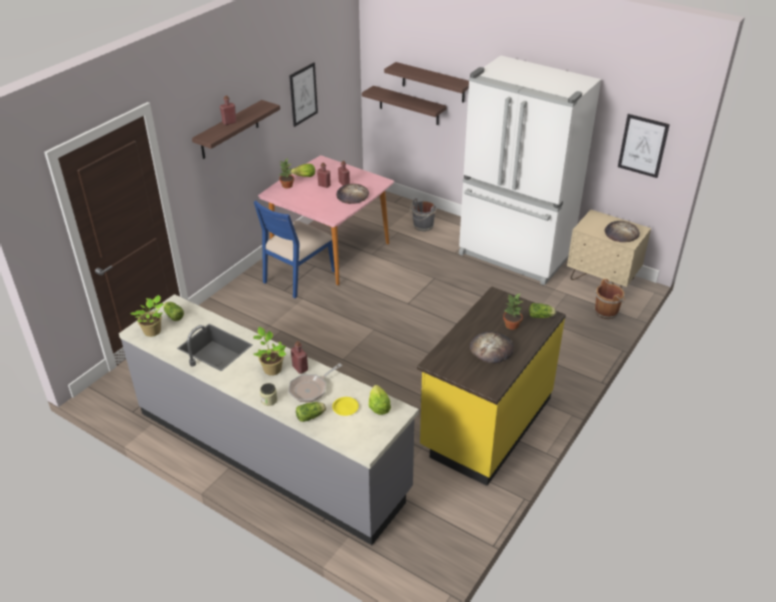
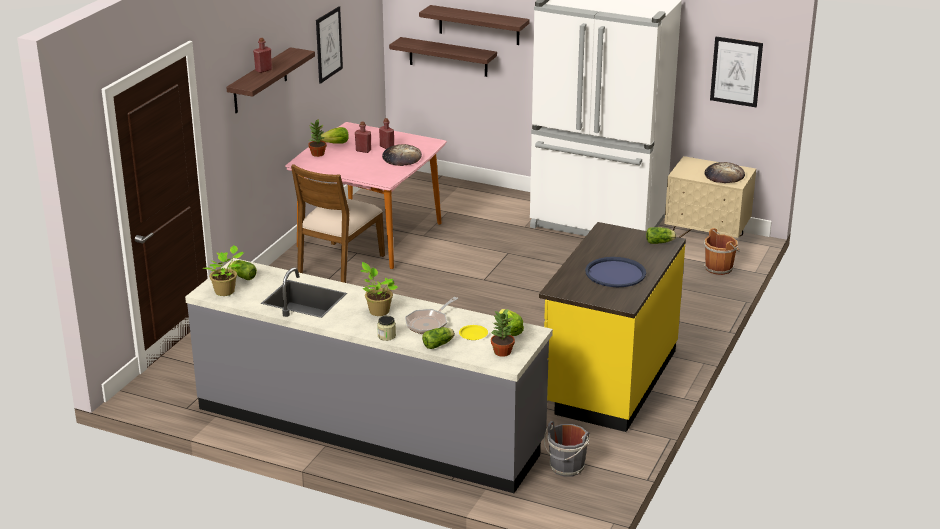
camera: 10 degrees left, 10 degrees down
blue chair [254,200,335,298] -> brown chair [291,164,385,283]
red bottle [291,341,308,374] -> none
grey bucket [410,198,436,231] -> grey bucket moved to [544,421,589,477]
bread [470,332,514,364] -> blue tray [585,257,646,287]
potted plant [503,294,523,330] -> potted plant moved to [490,308,515,357]

